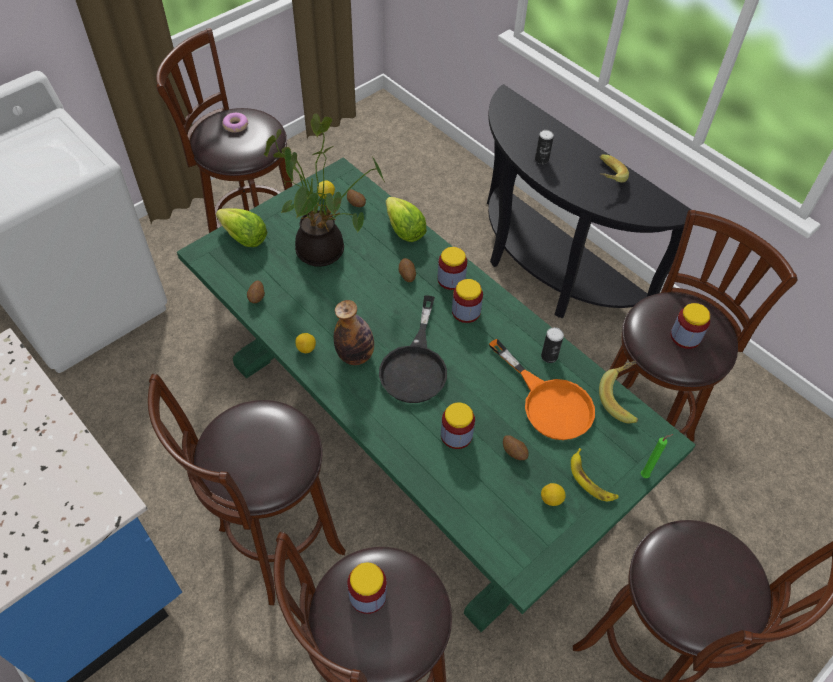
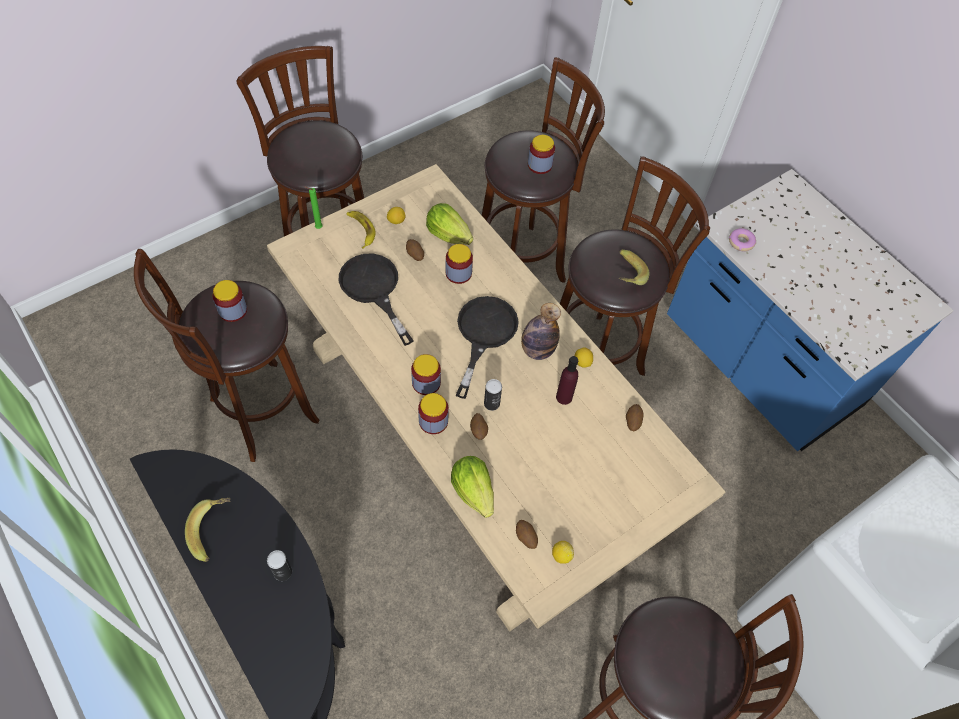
camera: 175 degrees left, 5 degrees up
green dining table [177,157,696,632] -> beige dining table [267,164,725,632]
lettuce [216,208,267,247] -> lettuce moved to [426,203,473,245]
donut [223,113,248,133] -> donut moved to [729,228,756,252]
potted plant [264,113,385,267] -> none
orange frying pan [489,339,595,440] -> black frying pan [339,254,414,346]
can [541,327,564,363] -> can moved to [484,379,502,411]
banana [599,361,638,423] -> banana moved to [619,250,650,285]
none -> purple bottle [556,356,578,405]

